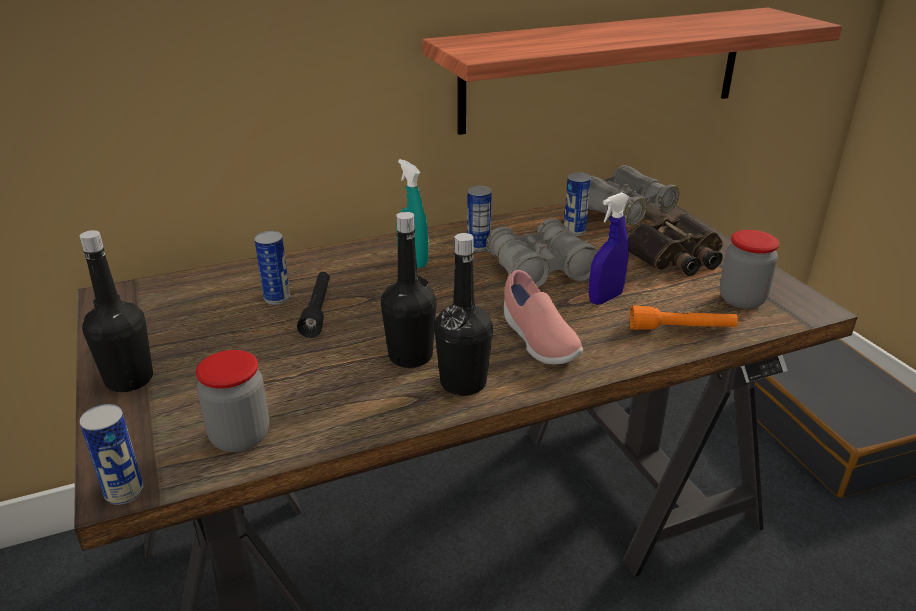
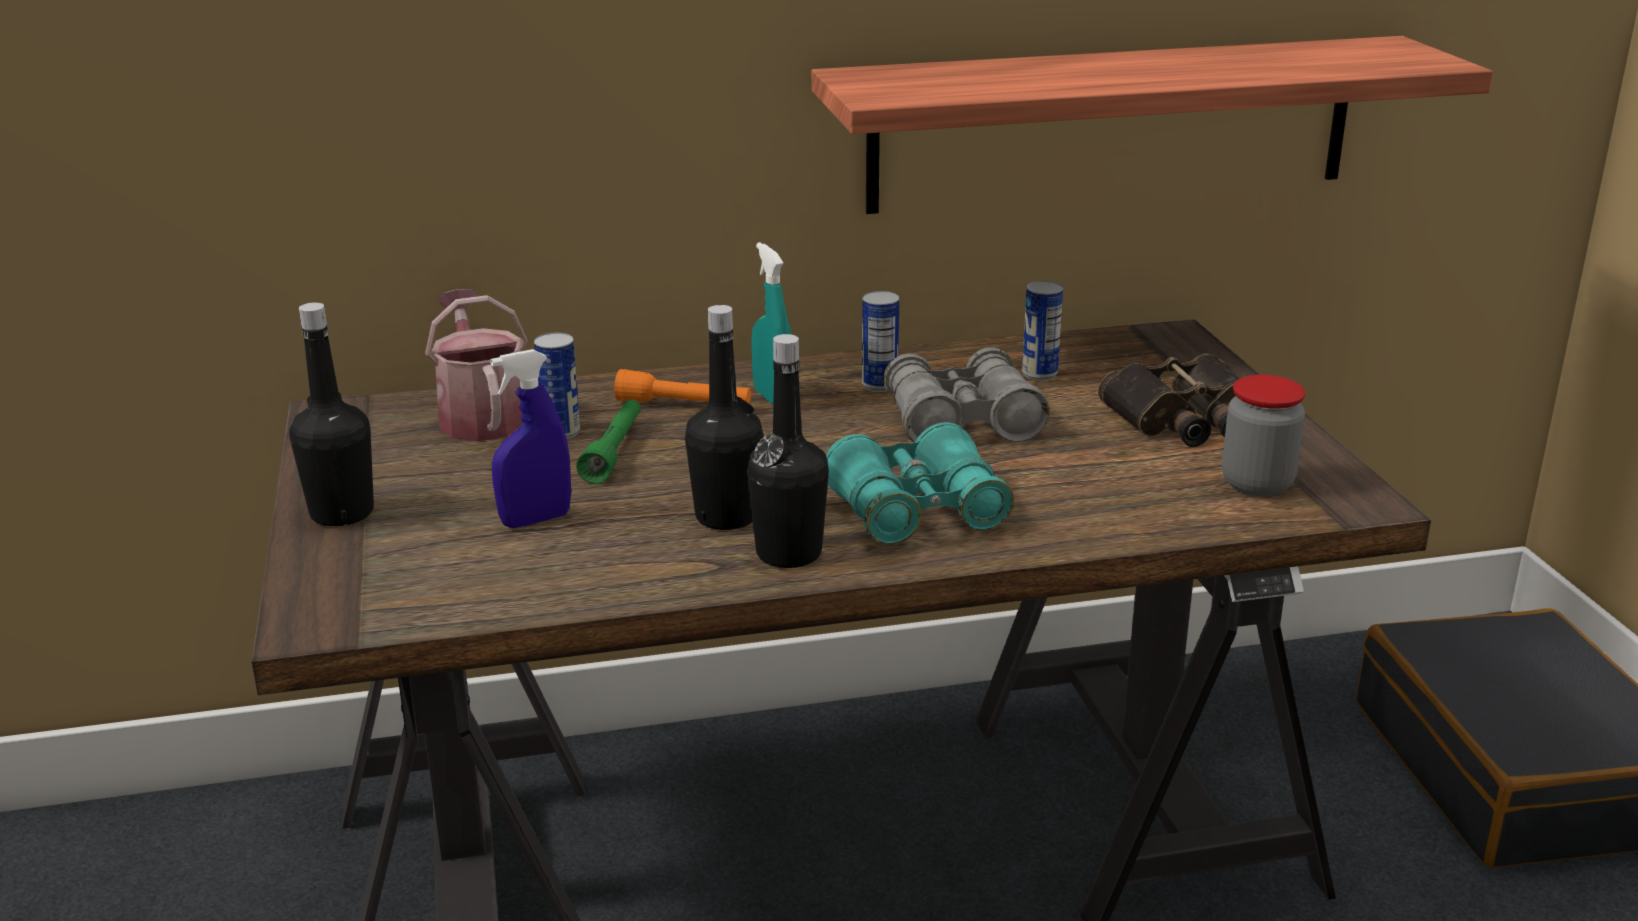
camera: 10 degrees right, 5 degrees down
can [80,404,143,505] -> none
jar [195,350,269,452] -> none
black flashlight [297,272,330,338] -> green flashlight [576,399,641,484]
pink shoe [504,270,583,364] -> turquoise binoculars [826,422,1014,545]
grey binoculars [588,165,679,226] -> none
blue spray bottle [589,192,629,305] -> blue spray bottle moved to [490,349,571,528]
orange flashlight [630,305,738,330] -> orange flashlight moved to [614,369,751,403]
none -> watering can [425,289,528,441]

